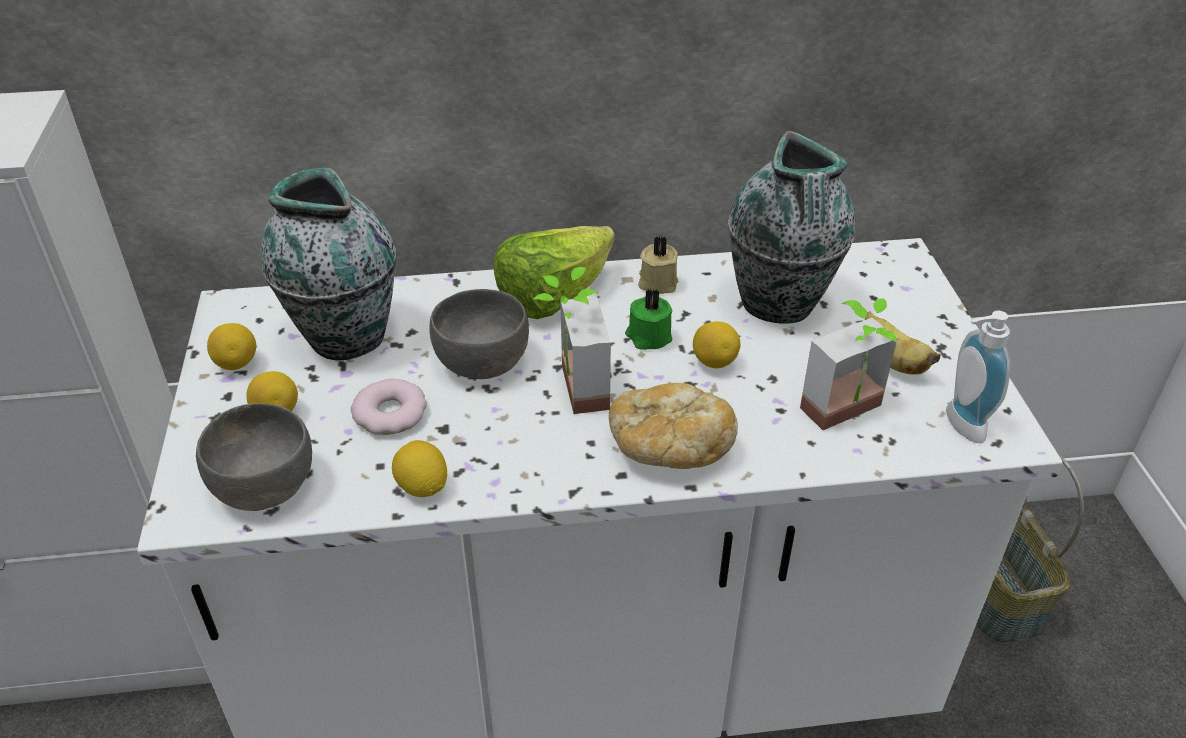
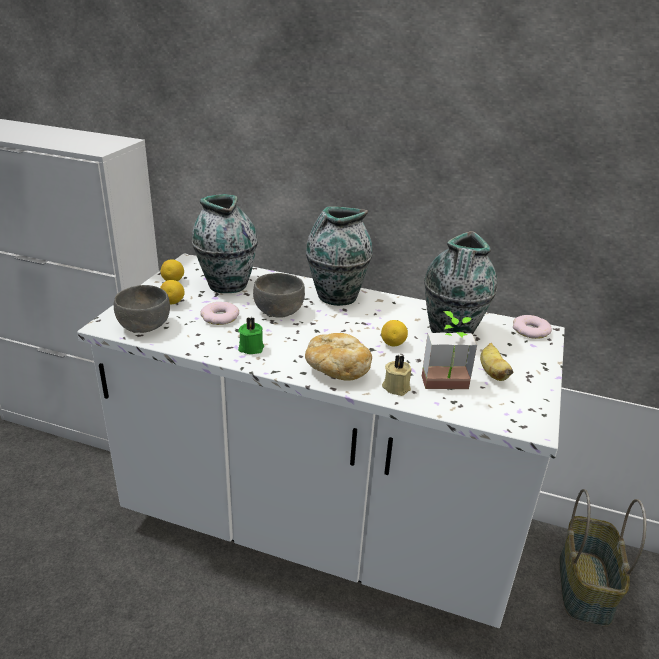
camera: 25 degrees right, 10 degrees down
lemon [392,440,447,497] -> none
lettuce [494,226,615,319] -> vase [306,206,373,306]
potted plant [533,267,611,414] -> none
green candle [625,289,673,350] -> green candle moved to [238,317,264,354]
beige candle [638,236,678,294] -> beige candle moved to [382,354,412,396]
soap dispenser [946,310,1011,443] -> none
none -> donut [513,315,552,339]

